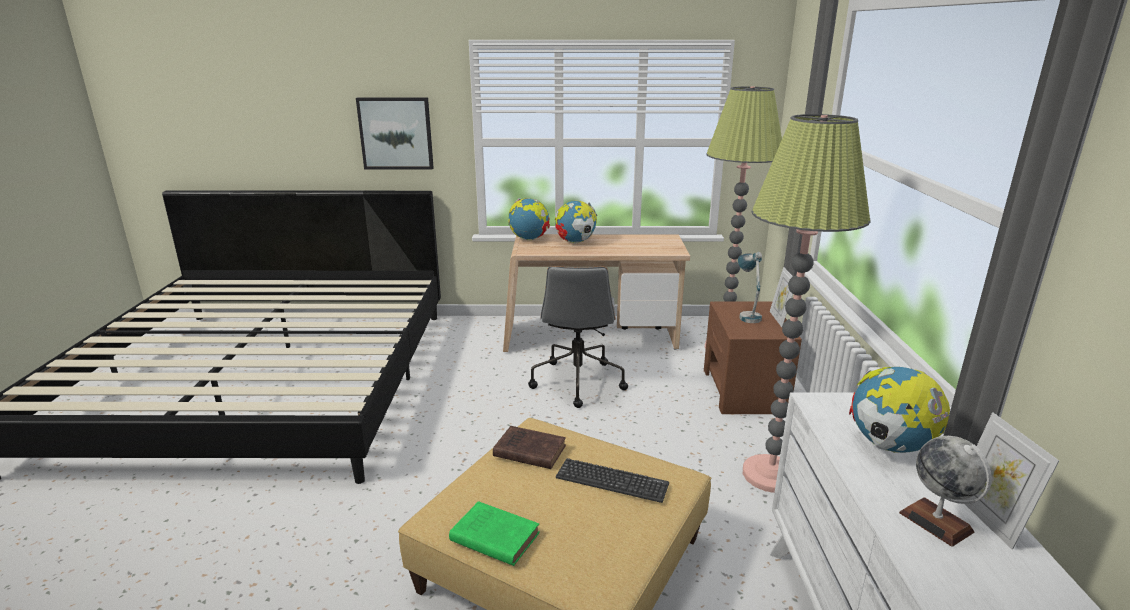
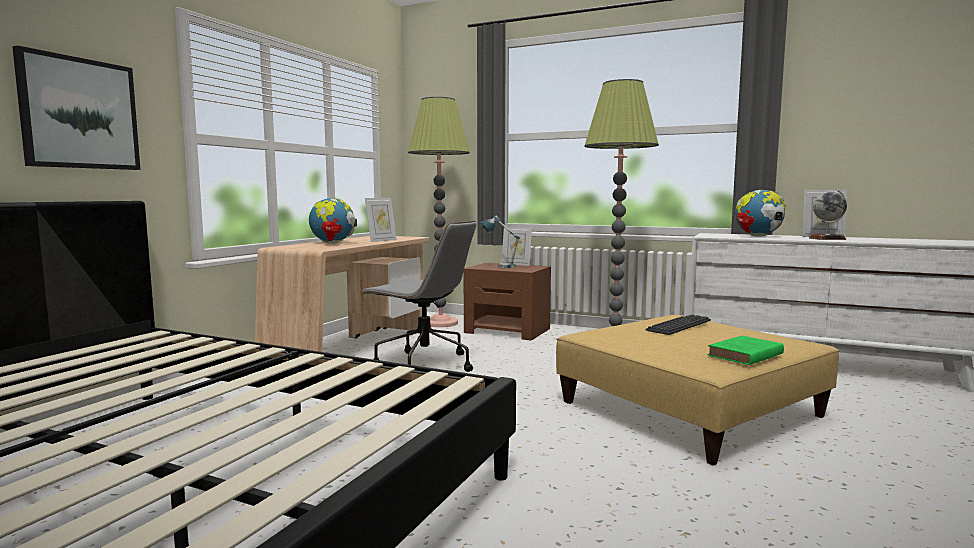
camera: 65 degrees left, 15 degrees down
brown book [493,426,566,469] -> none
globe [508,198,550,240] -> none
none -> picture frame [365,198,397,242]

